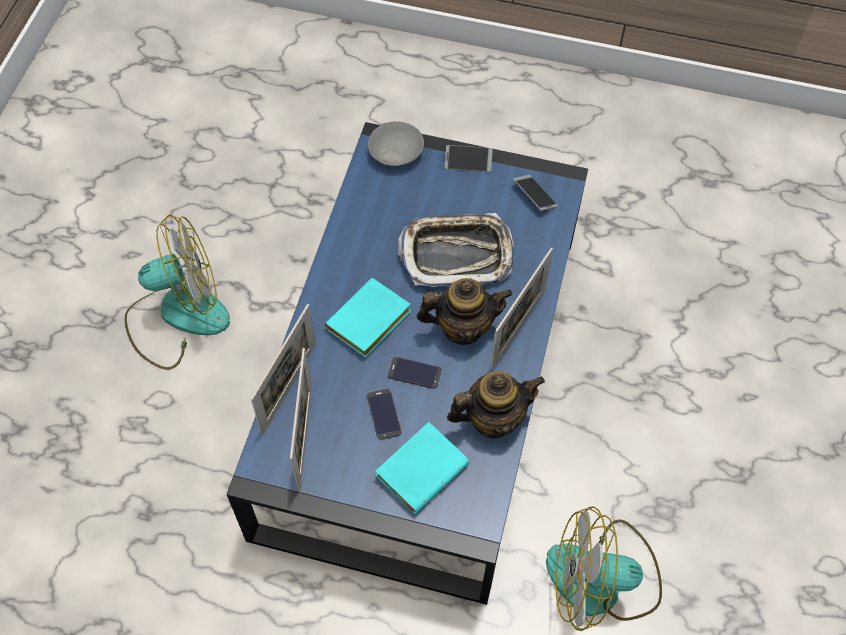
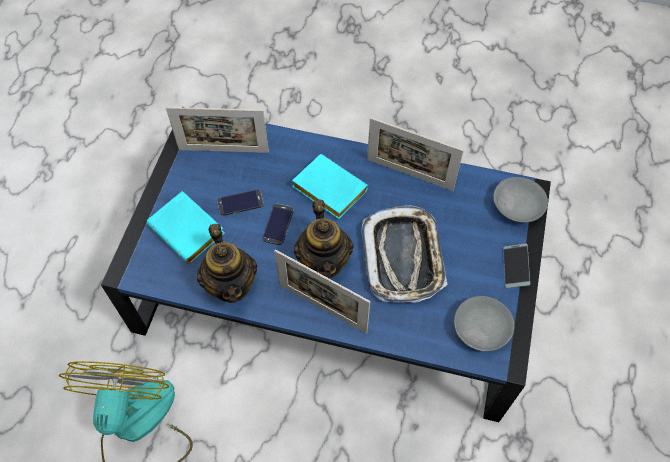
camera: 90 degrees right, 0 degrees up
fan [124,214,230,370] -> none
picture frame [251,304,316,435] -> picture frame moved to [367,117,464,191]
phone [513,175,558,211] -> grey bowl [454,296,515,351]

